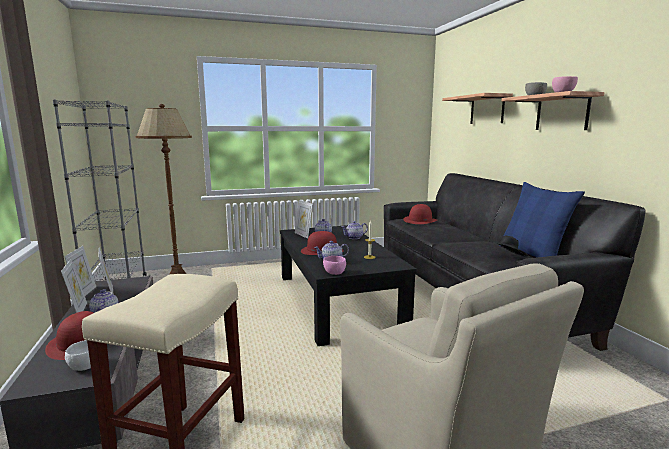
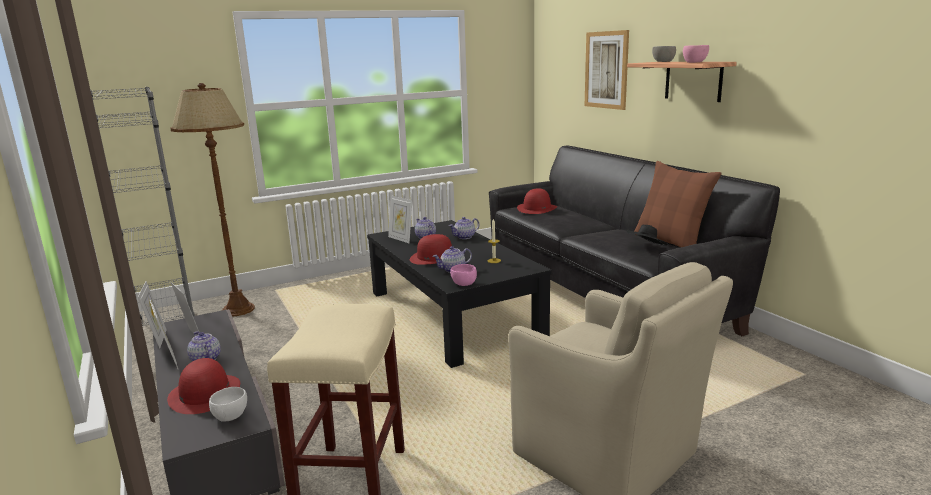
camera: 10 degrees left, 5 degrees up
shelf [442,93,513,124] -> picture [585,30,629,110]
blue pillow [499,182,585,257] -> brown pillow [634,161,722,247]

